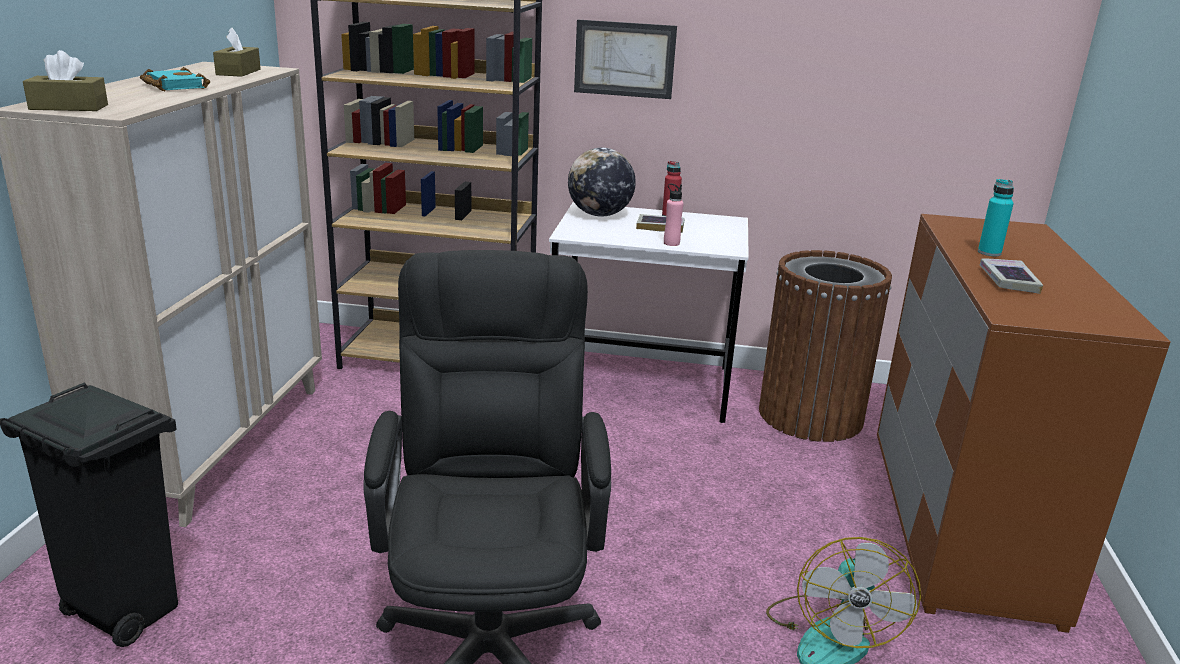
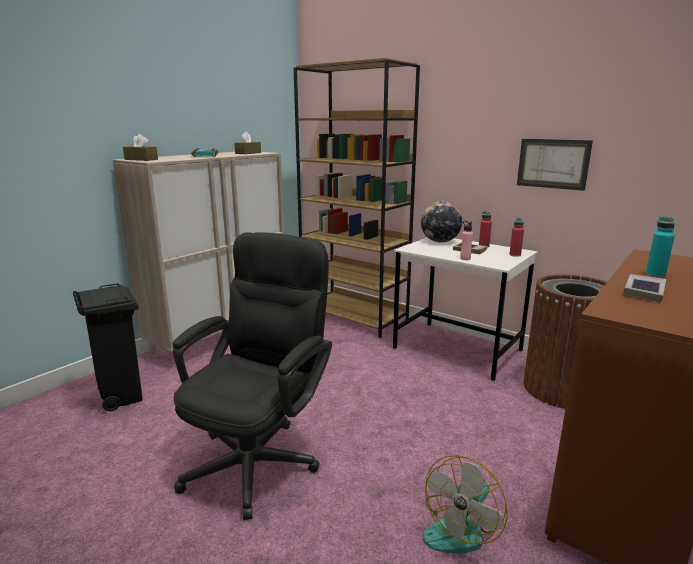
camera: 30 degrees right, 5 degrees down
picture [574,20,677,99] -> picture moved to [517,139,593,191]
none -> red bottle [509,218,524,257]

